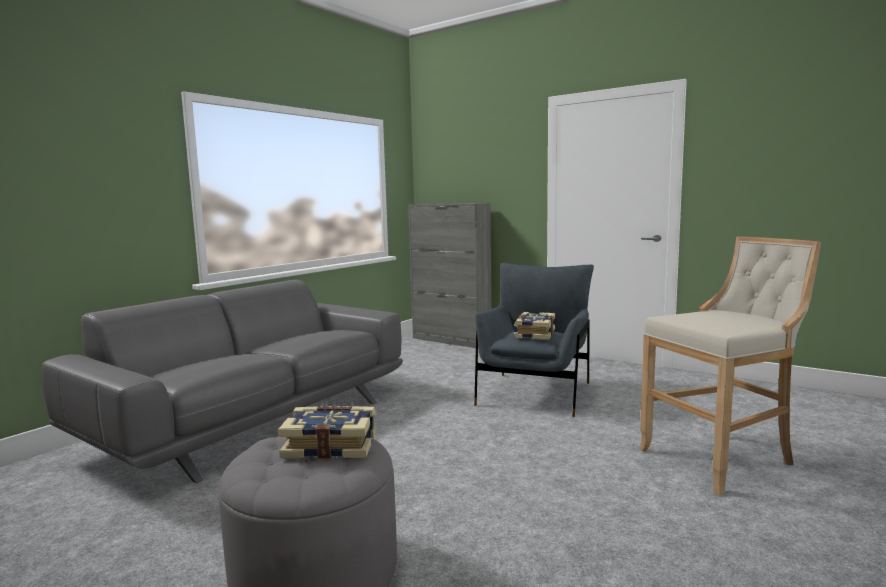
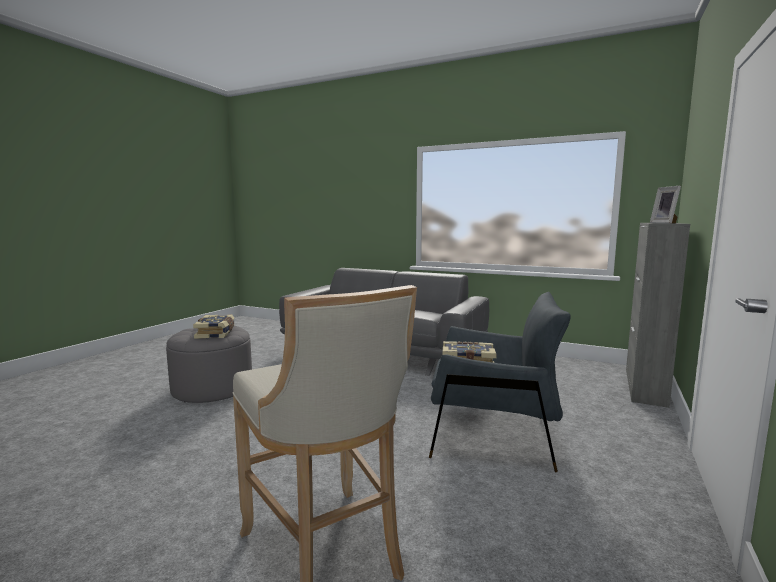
camera: 80 degrees right, 0 degrees up
none -> picture frame [650,186,681,223]

